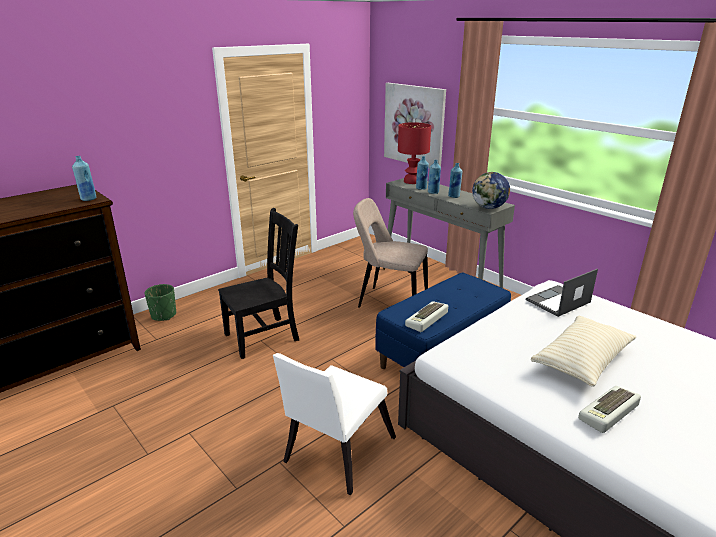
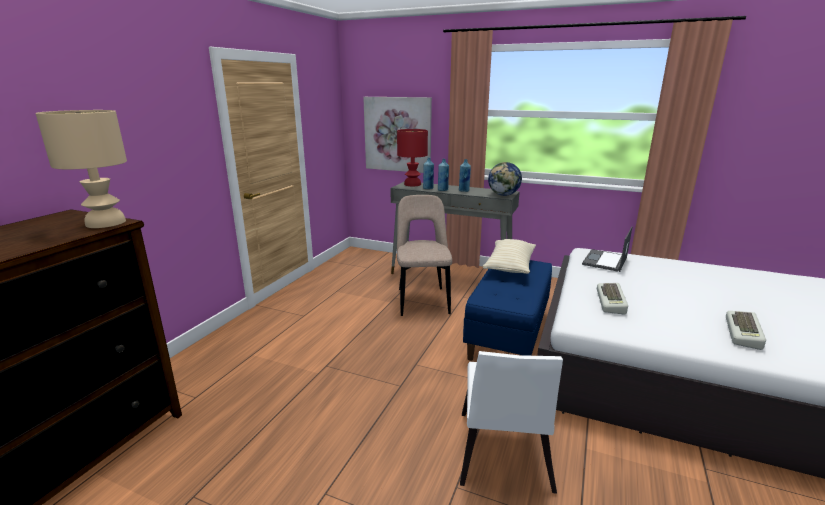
camera: 25 degrees left, 5 degrees down
blue bottle [72,156,96,201] -> beige table lamp [35,110,127,228]
green planter [145,284,176,321] -> none
black chair [218,208,300,359] -> none
beige chair [353,198,428,308] -> beige chair turned 90 degrees clockwise [397,195,452,316]
keyboard [405,301,448,332] -> keyboard moved to [597,283,628,315]
beige pillow [531,316,636,387] -> beige pillow moved to [483,239,536,274]

